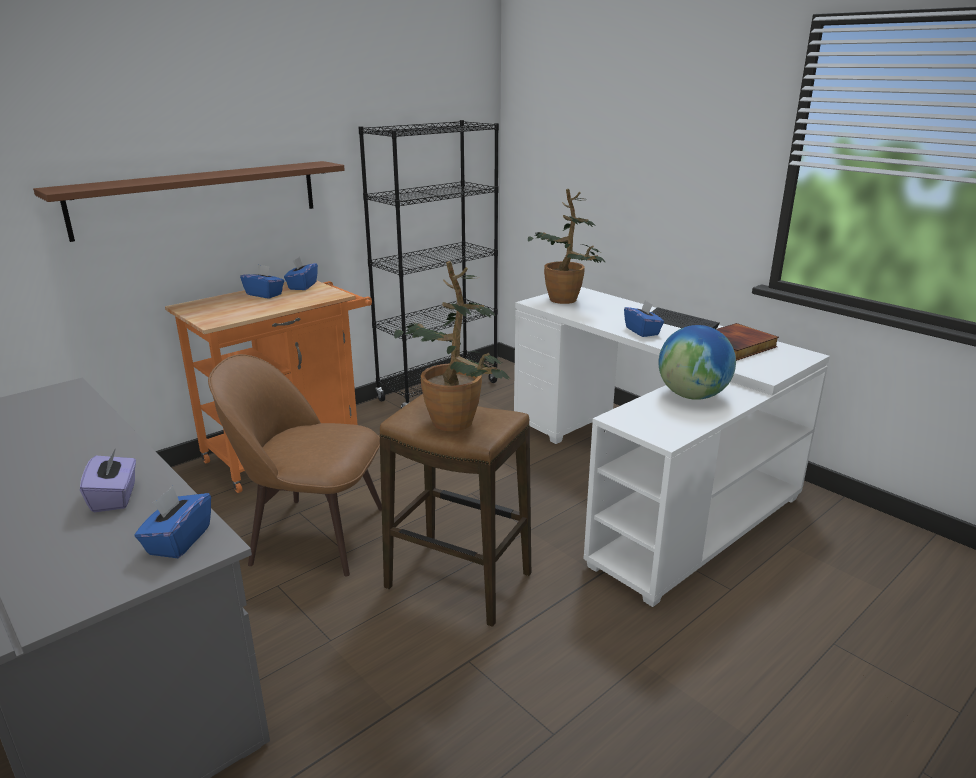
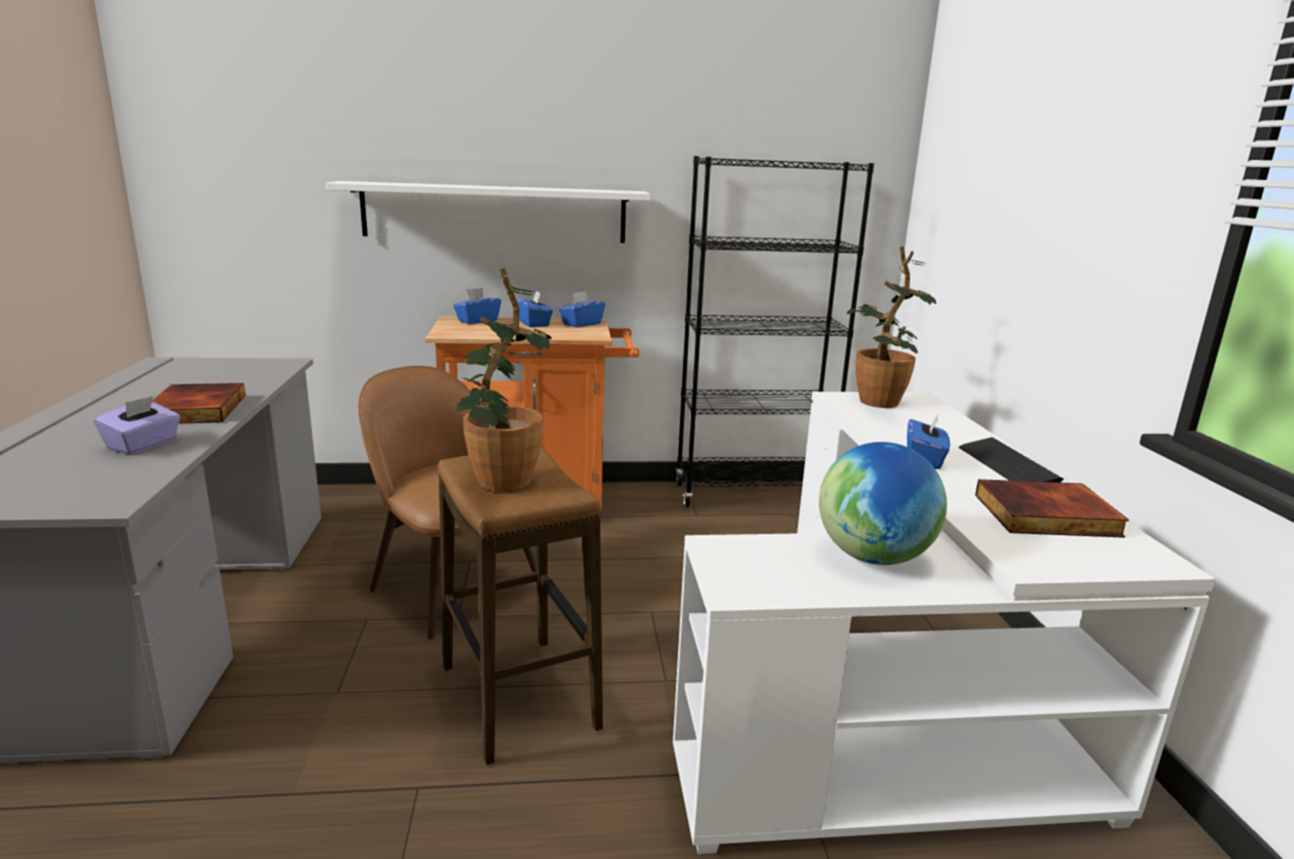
camera: 35 degrees right, 5 degrees down
brown shelf [33,161,345,242] -> white shelf [326,181,650,243]
blue tissue box [135,486,211,558] -> blue tissue box moved to [453,288,501,324]
none -> book [152,383,246,424]

